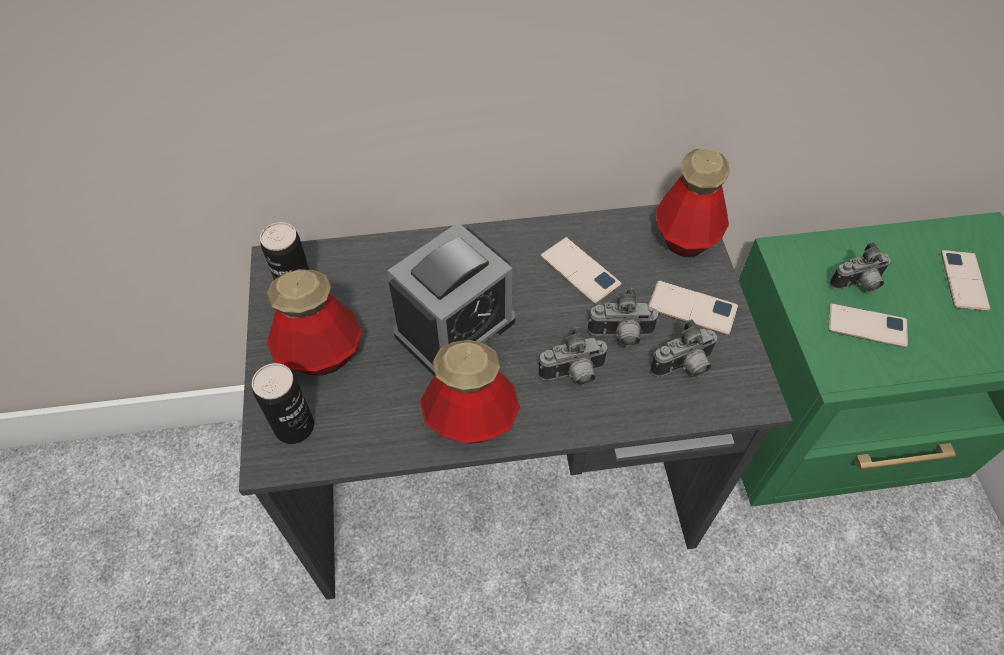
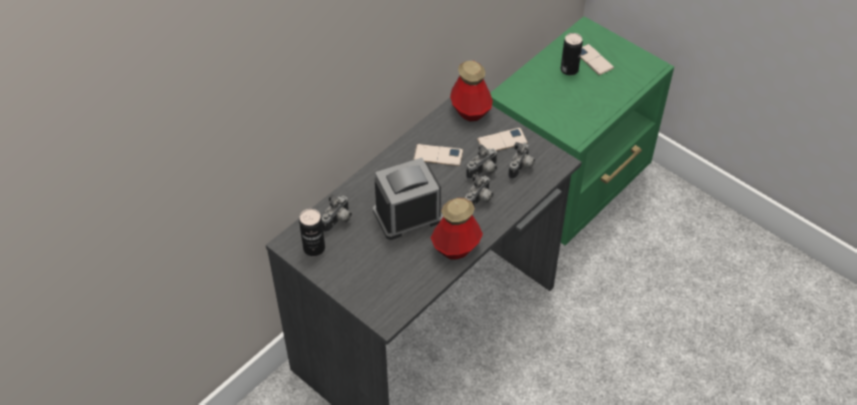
camera: 40 degrees left, 5 degrees down
can [252,363,314,444] -> can moved to [561,33,583,75]
bottle [267,269,362,376] -> none
alarm clock [388,223,516,376] -> alarm clock turned 120 degrees counterclockwise [373,158,443,240]
camera [829,242,891,292] -> camera moved to [322,194,352,232]
phone [829,303,908,348] -> none

